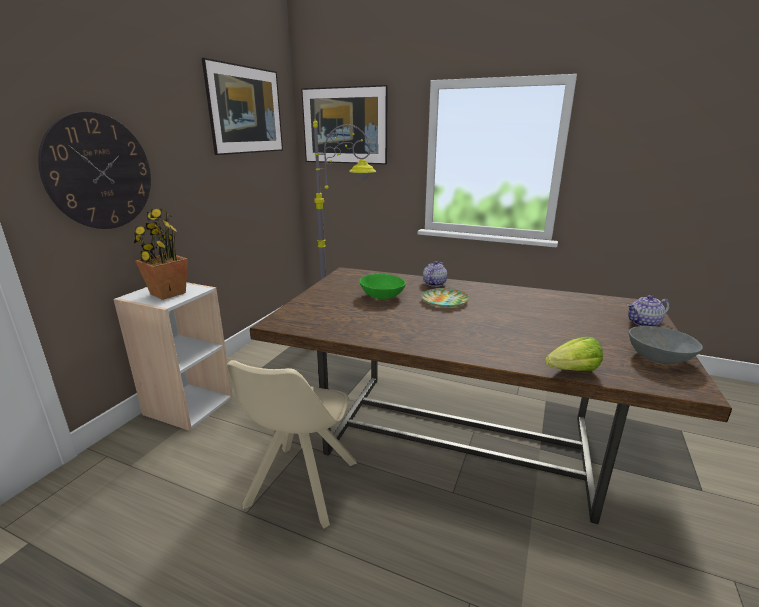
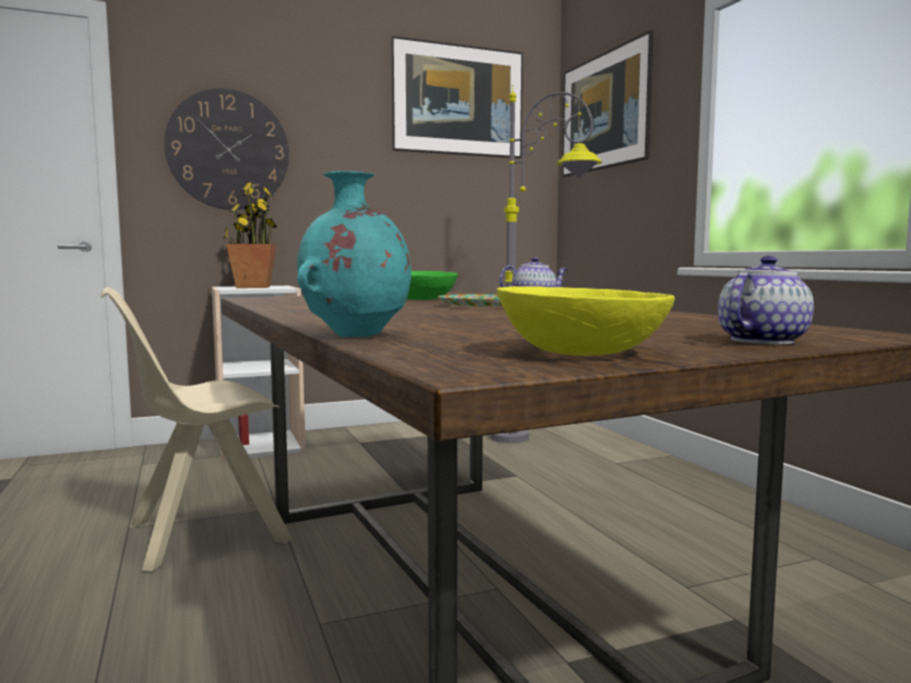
camera: 45 degrees right, 15 degrees down
lettuce [545,337,603,371] -> turquoise vase [297,171,411,337]
teapot [627,295,670,327] -> teapot turned 105 degrees clockwise [718,256,814,344]
grey bowl [629,326,703,364] -> yellow bowl [496,286,675,356]

